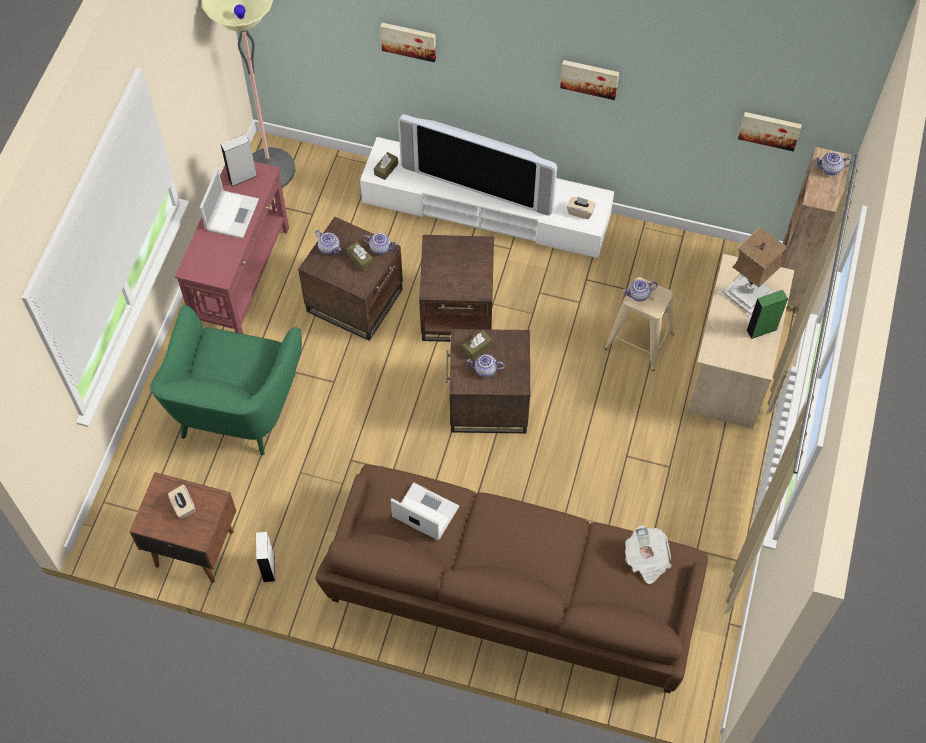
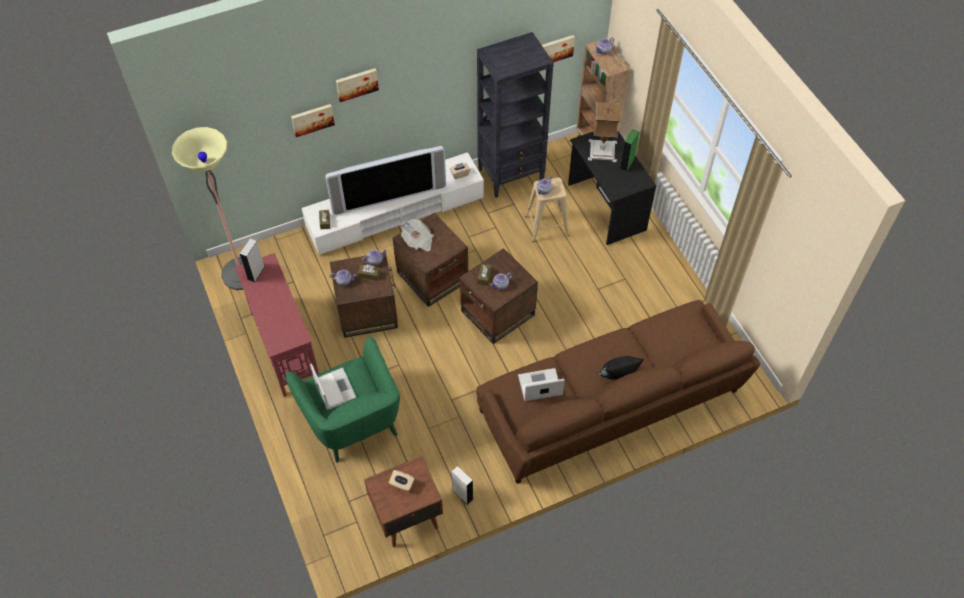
camera: 40 degrees left, 5 degrees down
laptop [200,168,259,239] -> laptop moved to [310,363,356,409]
picture [560,60,619,100] -> picture moved to [336,68,379,102]
newspaper [625,525,672,584] -> newspaper moved to [401,219,434,251]
beige desk [687,254,795,429] -> black desk [568,131,656,245]
none -> black bookcase [477,32,554,198]
none -> black pillow [599,356,644,380]

